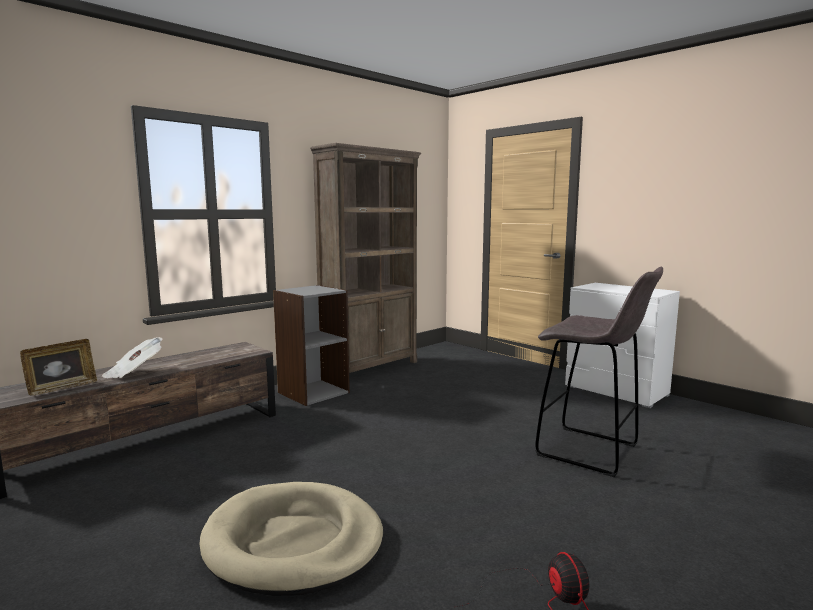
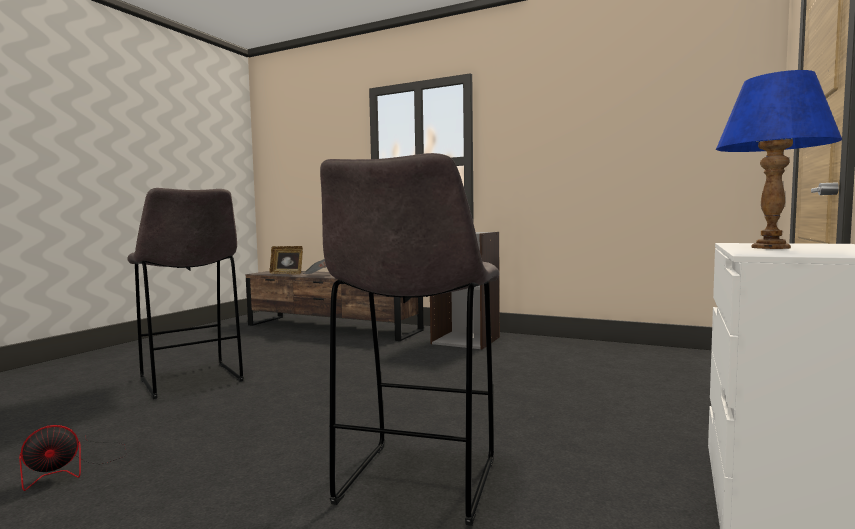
camera: 70 degrees right, 5 degrees down
beige dog bed [199,482,384,596] -> grey stool [127,188,244,399]
brown bookcase [310,143,421,373] -> none
none -> blue table lamp [716,70,842,249]

